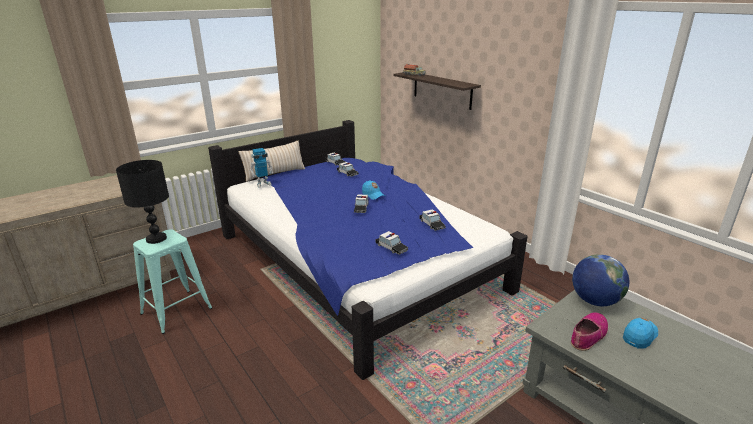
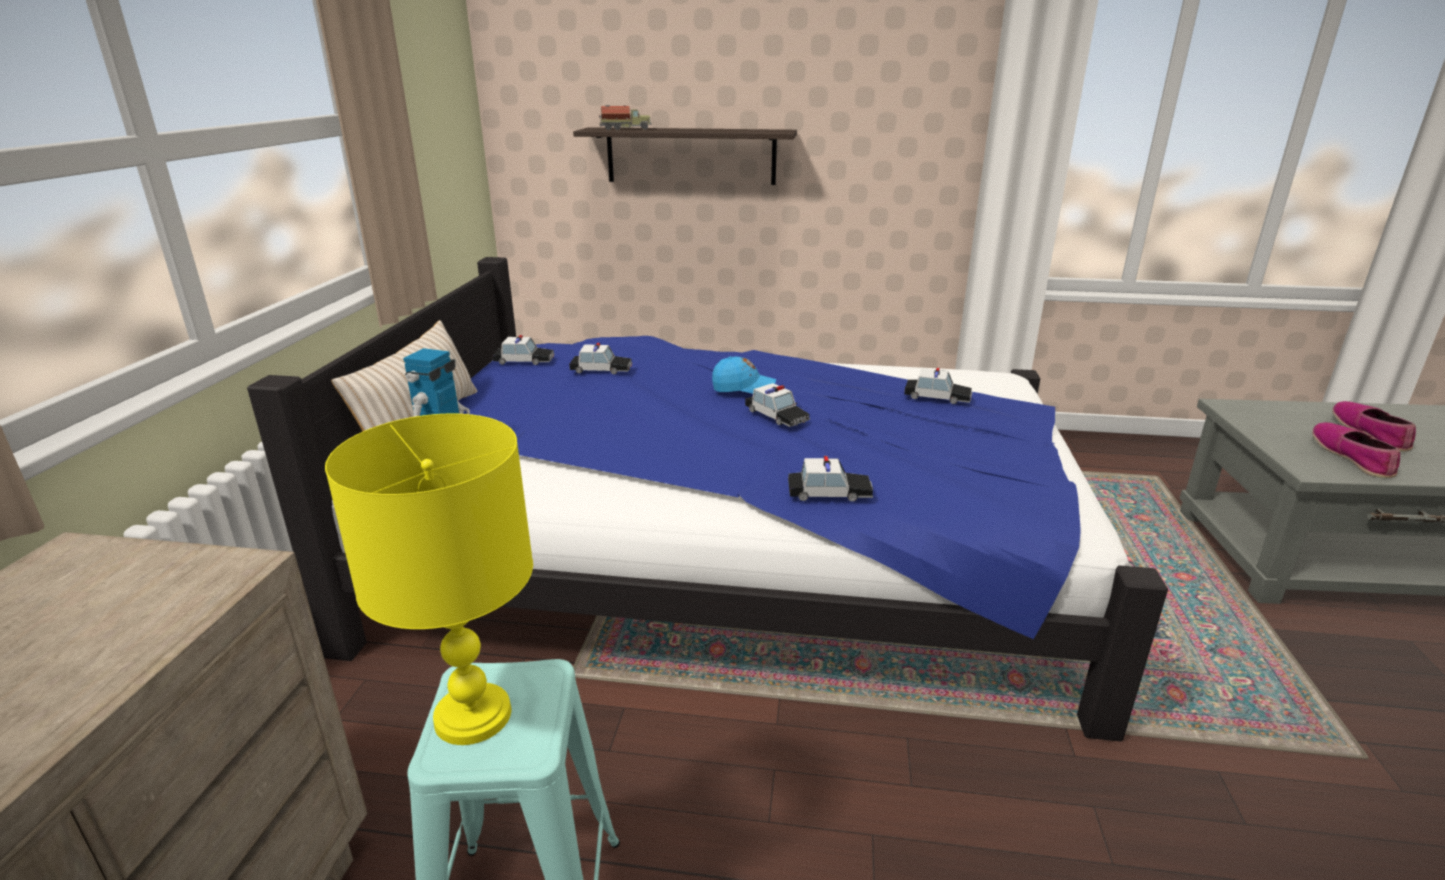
camera: 45 degrees left, 0 degrees up
black table lamp [116,160,169,244] -> yellow table lamp [325,414,533,745]
toy car [375,231,409,255] -> toy car moved to [788,456,873,502]
globe [572,254,629,306] -> none
blue cap [623,318,658,349] -> shoe [1332,401,1416,452]

